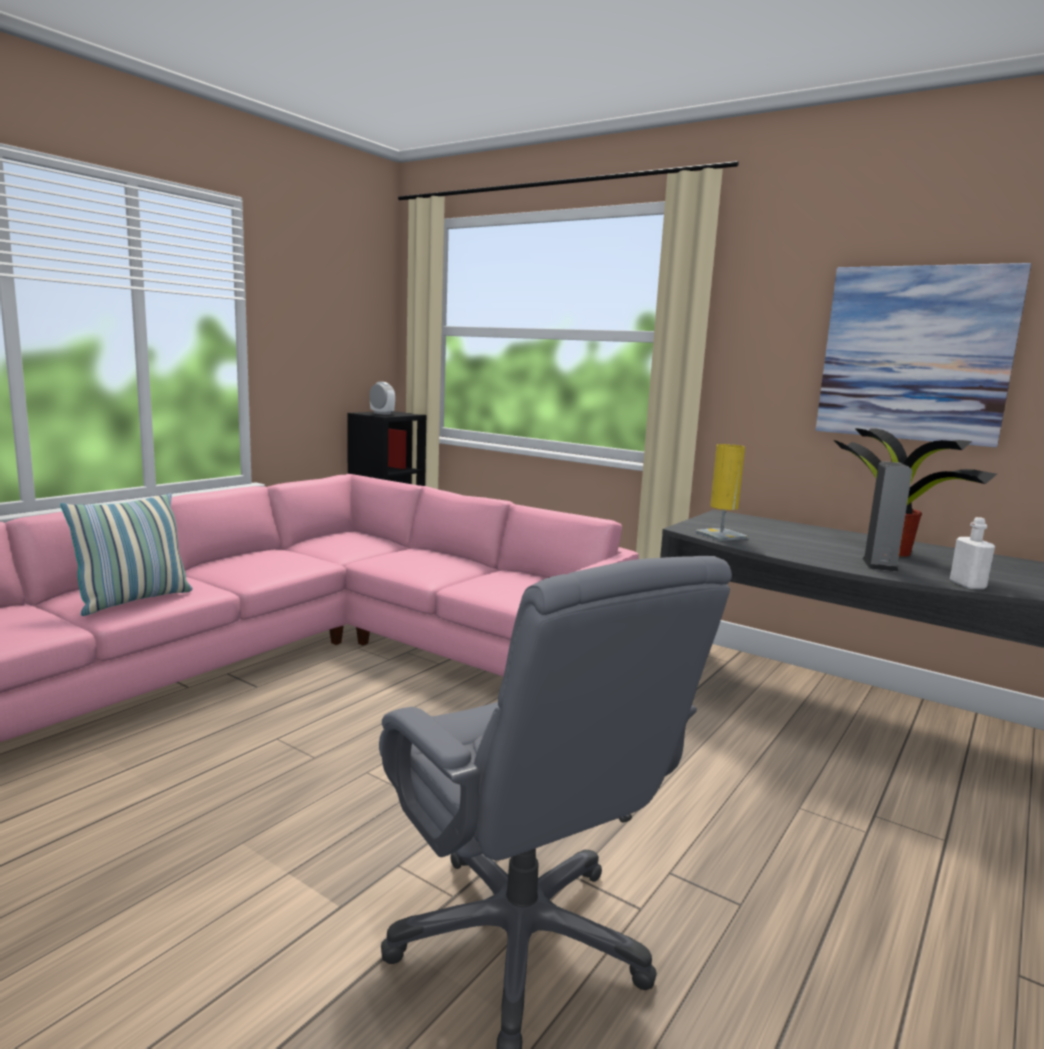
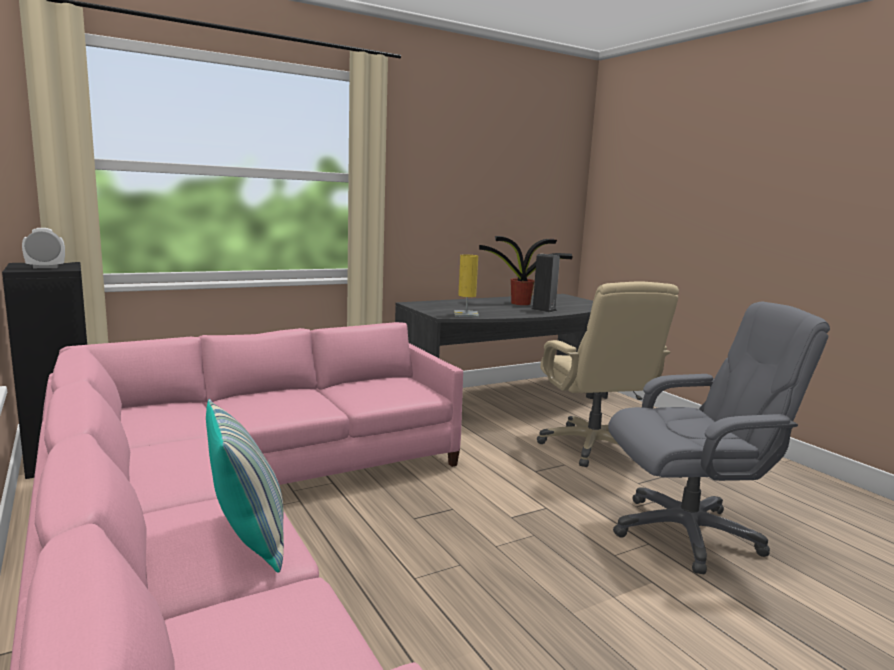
camera: 65 degrees left, 0 degrees up
picture [816,263,1031,447] -> none
white bottle [950,517,995,589] -> none
none -> beige office chair [537,281,679,467]

